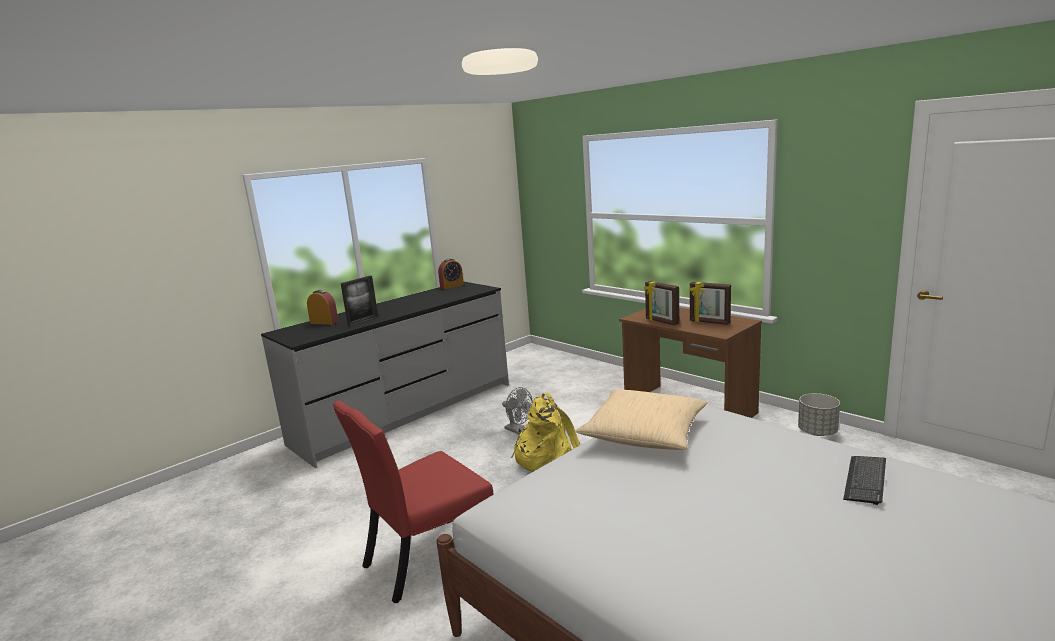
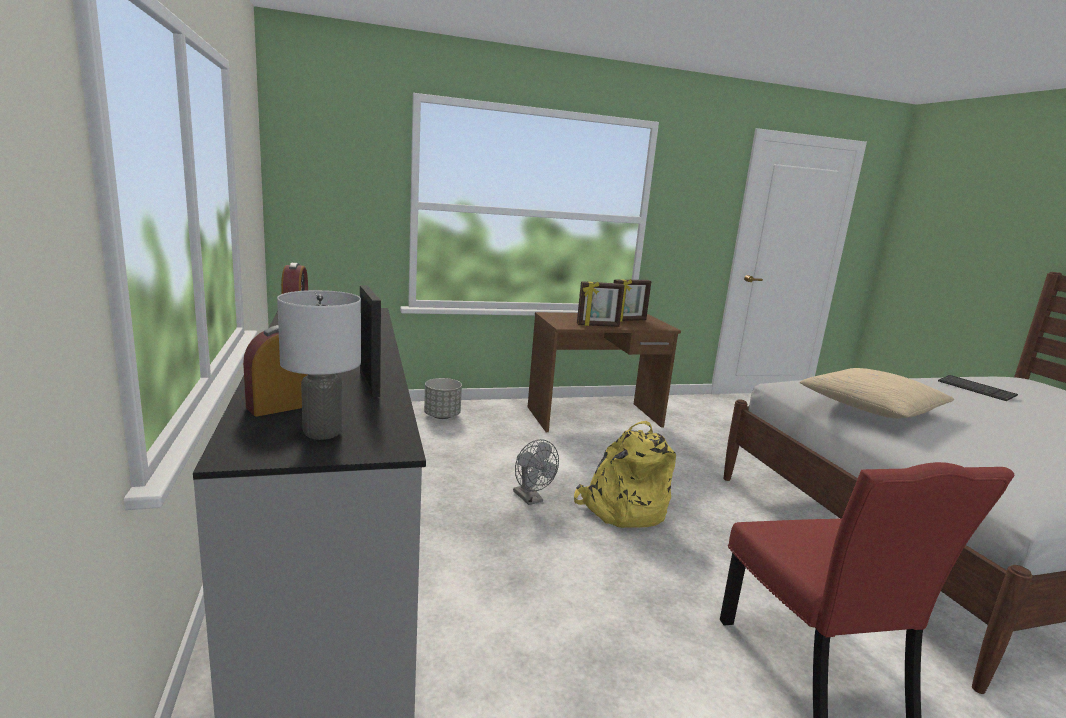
camera: 65 degrees left, 0 degrees up
grey fan [502,387,533,434] -> grey fan turned 75 degrees clockwise [513,439,559,505]
grey planter [798,393,840,436] -> grey planter moved to [424,378,462,419]
none -> white table lamp [277,290,361,440]

